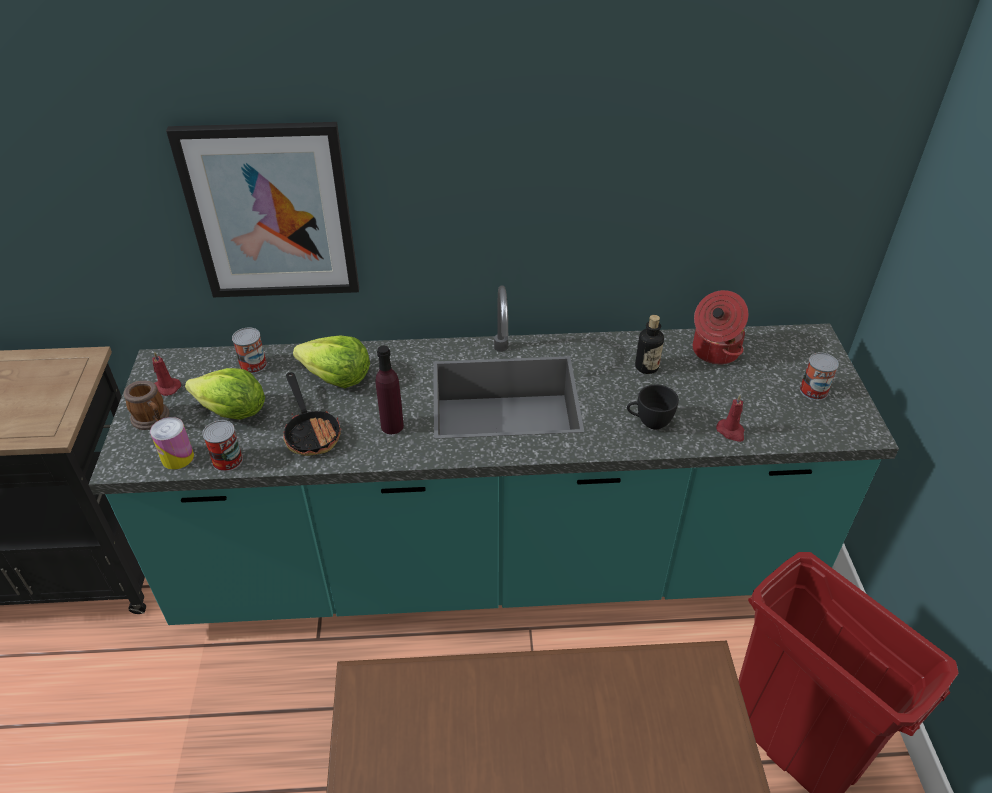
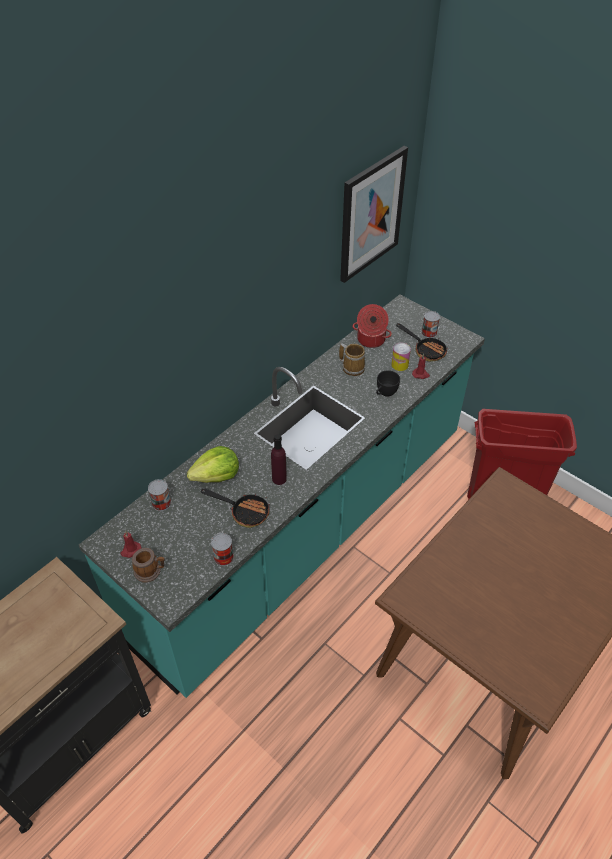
camera: 45 degrees left, 5 degrees up
can [150,417,194,470] -> can moved to [391,343,411,371]
picture [166,122,359,297] -> picture moved to [340,146,408,283]
lettuce [185,368,265,420] -> none
bottle [635,315,664,374] -> mug [339,343,365,376]
none -> frying pan [396,323,448,361]

